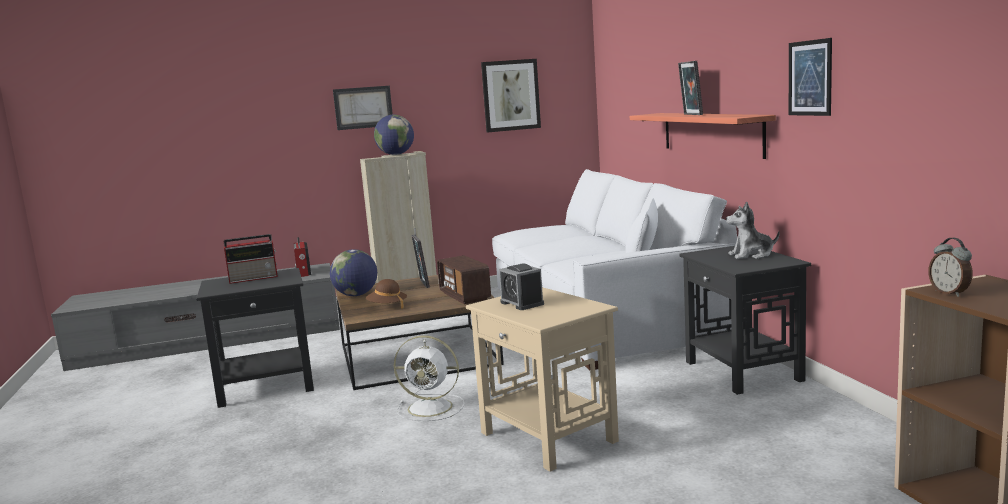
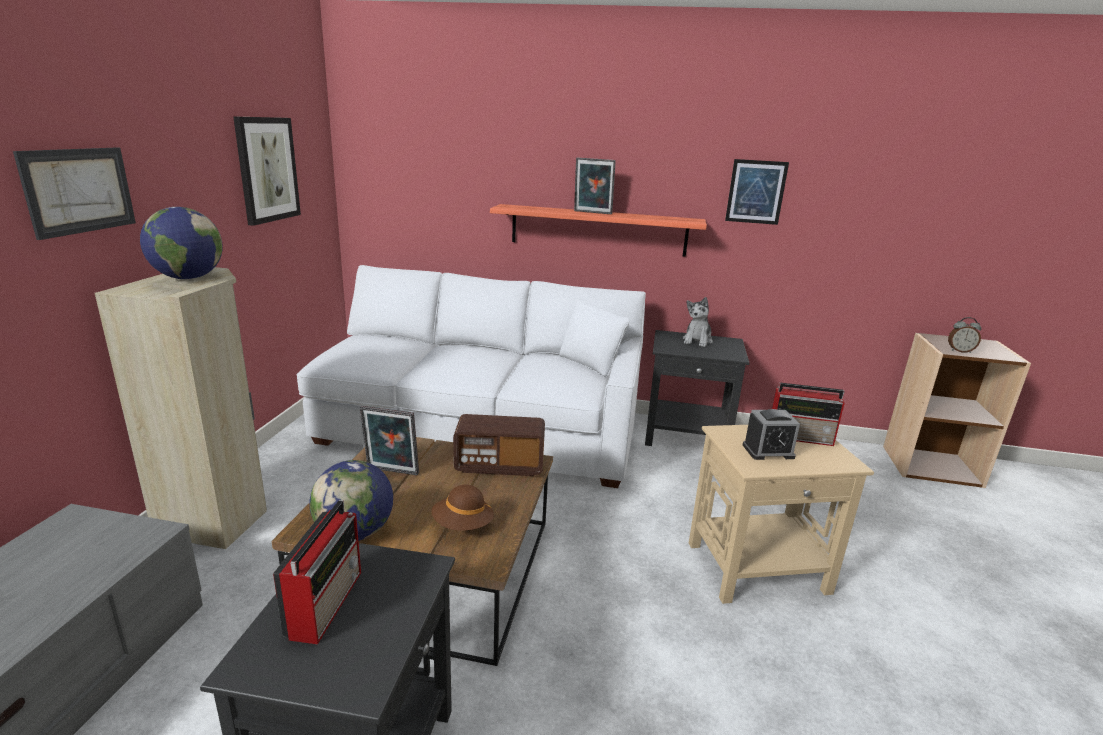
camera: 65 degrees left, 10 degrees up
radio [294,237,311,277] -> radio moved to [772,383,845,446]
white fan [394,335,464,421] -> none

